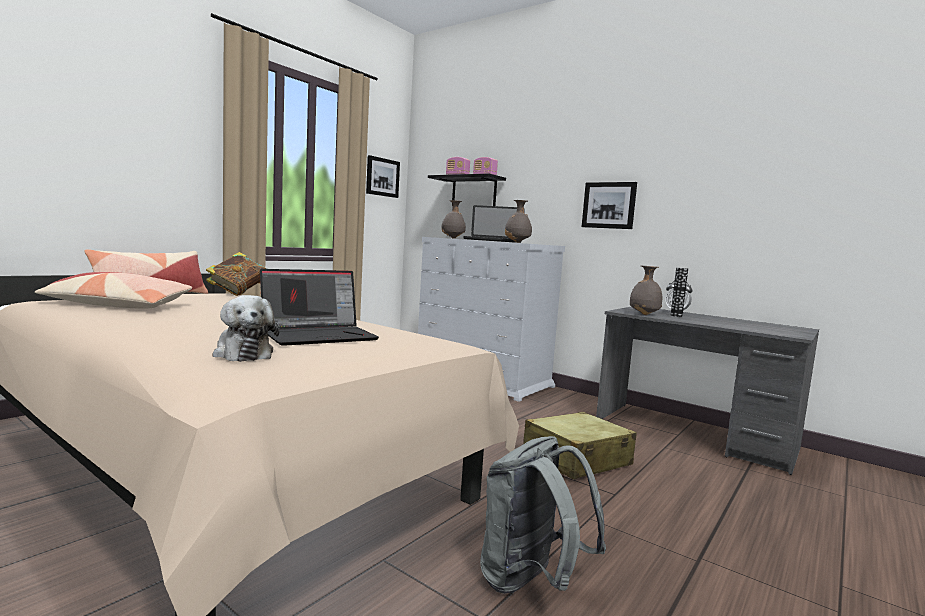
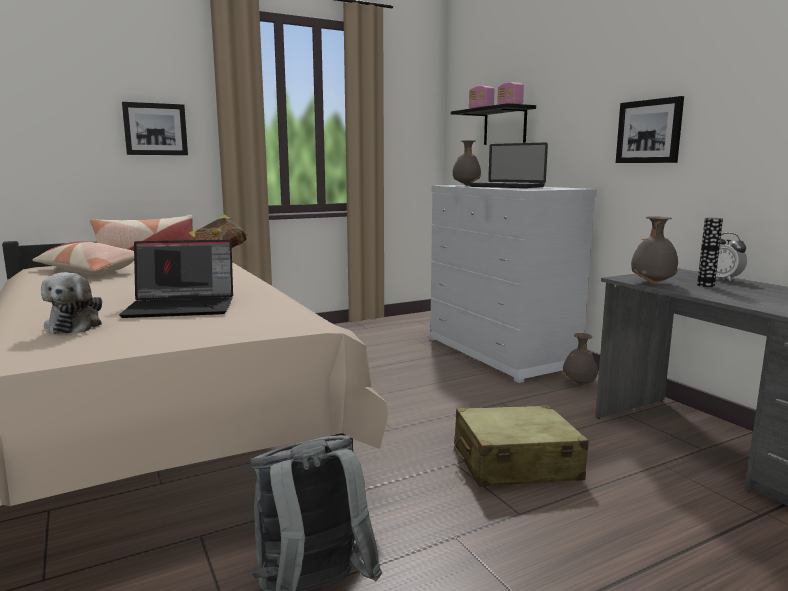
camera: 25 degrees right, 5 degrees up
picture [366,155,400,198] -> picture moved to [122,102,188,155]
grey vase [505,200,532,243] -> grey vase moved to [563,333,598,385]

